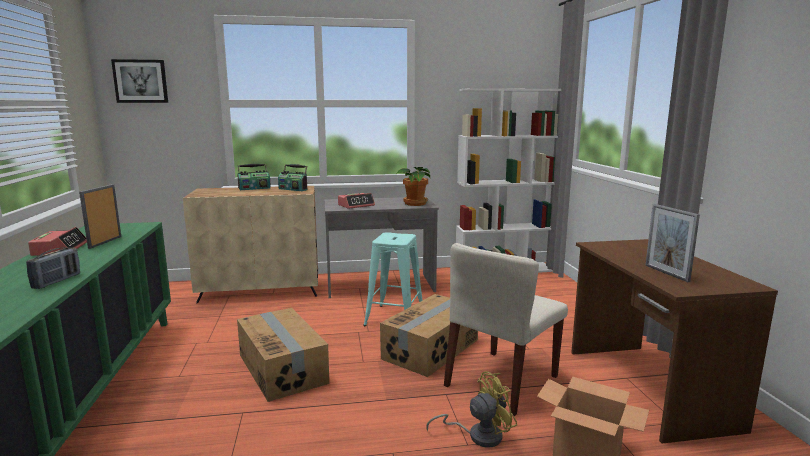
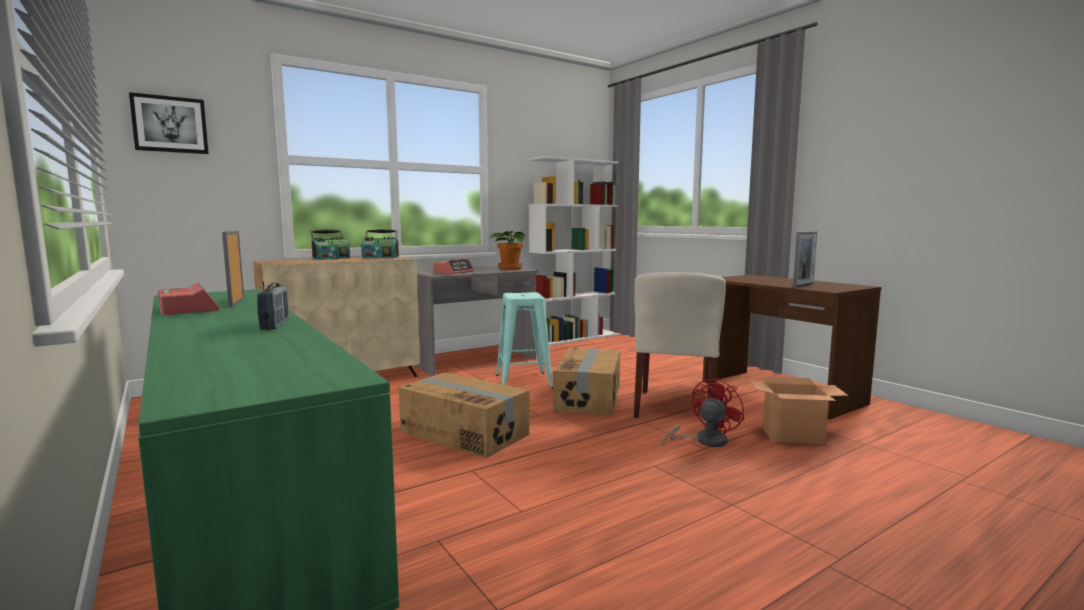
camera: 25 degrees left, 5 degrees down
yellow fan [426,371,517,448] -> red fan [662,377,744,447]
picture frame [645,204,700,282] -> picture frame turned 90 degrees counterclockwise [793,231,817,288]

